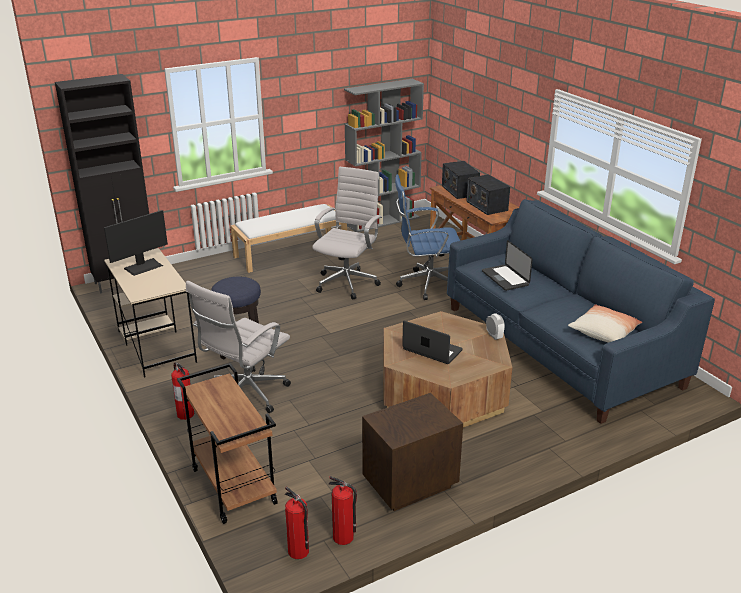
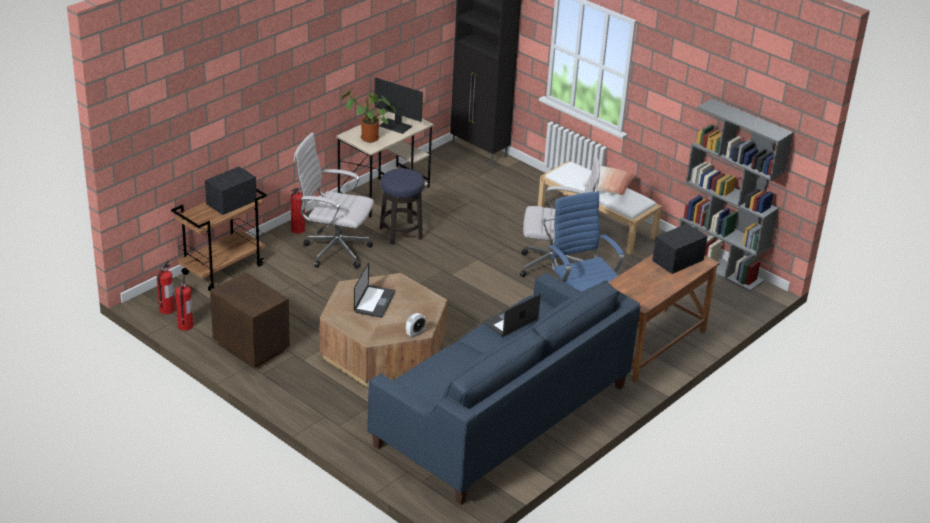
camera: 70 degrees right, 5 degrees up
radio [466,174,510,215] -> radio moved to [205,166,257,215]
pillow [568,304,642,343] -> pillow moved to [583,166,637,195]
none -> potted plant [342,88,396,142]

